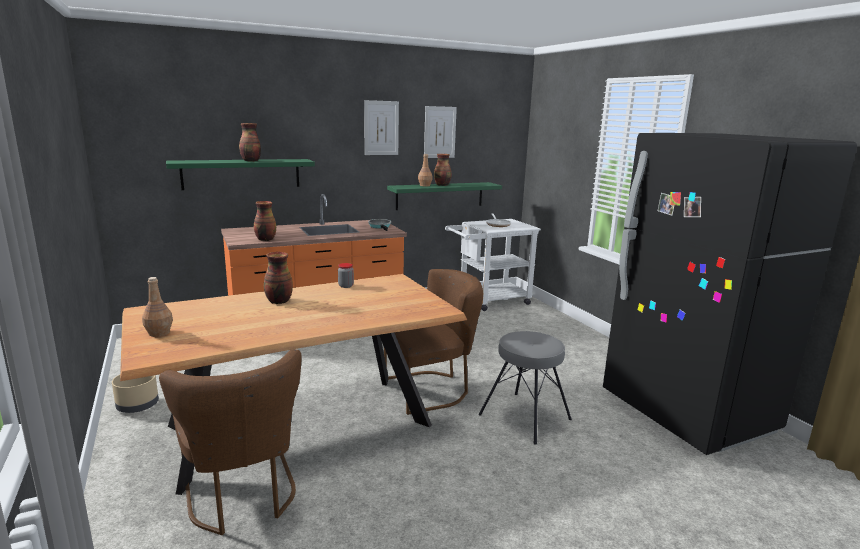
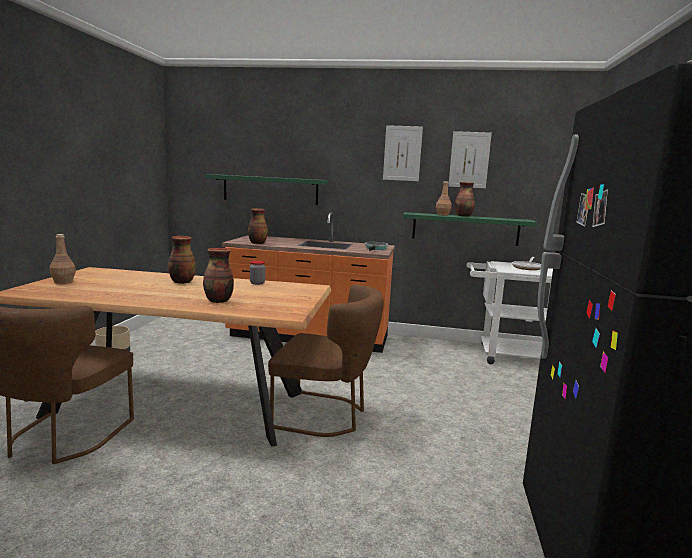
camera: 35 degrees right, 5 degrees down
vase [239,123,261,162] -> vase moved to [203,248,234,303]
grey stool [479,331,572,445] -> none

